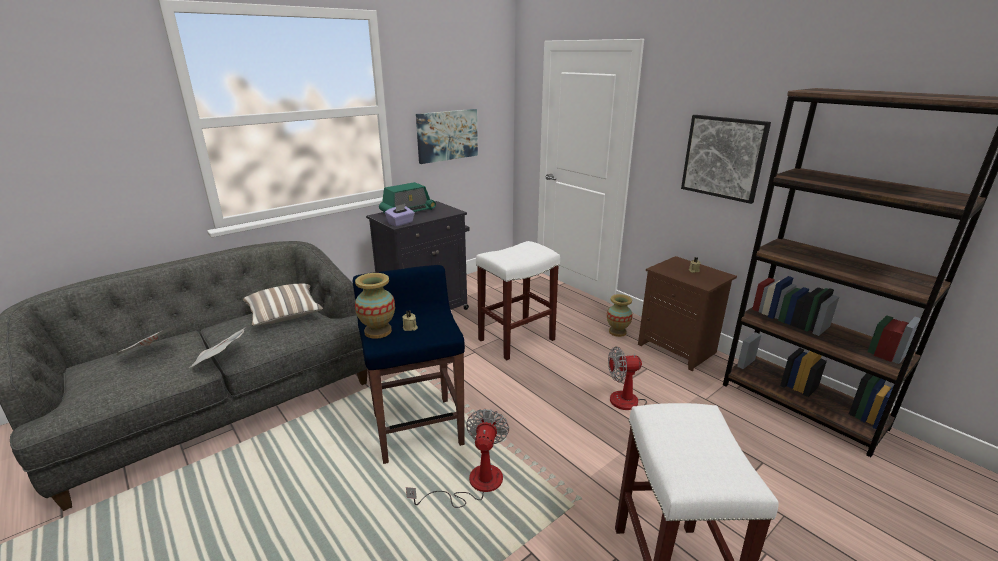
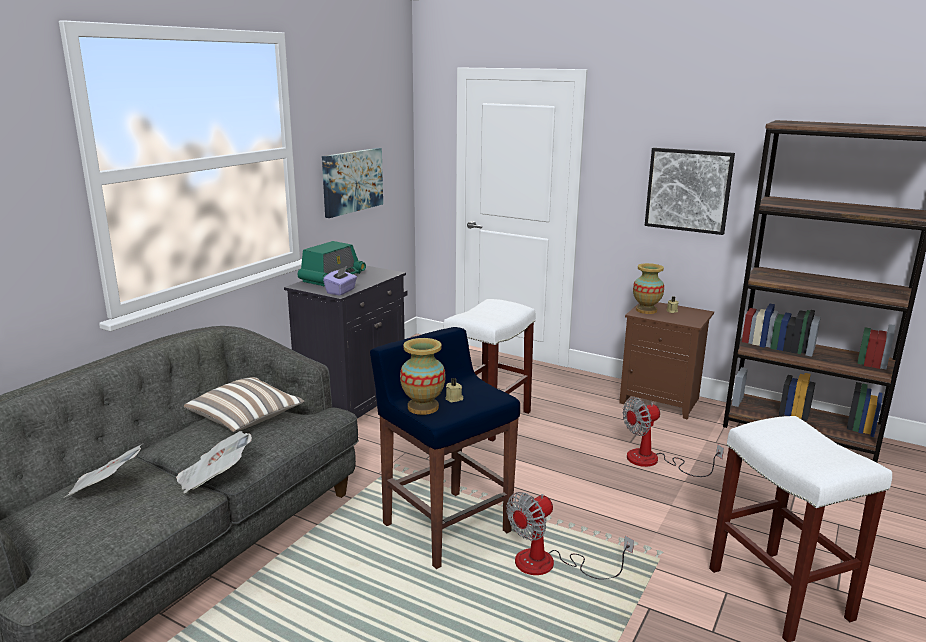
camera: 20 degrees left, 5 degrees down
fan [406,409,509,508] -> fan turned 120 degrees counterclockwise [506,492,634,579]
vase [607,294,633,337] -> vase moved to [633,263,664,314]

